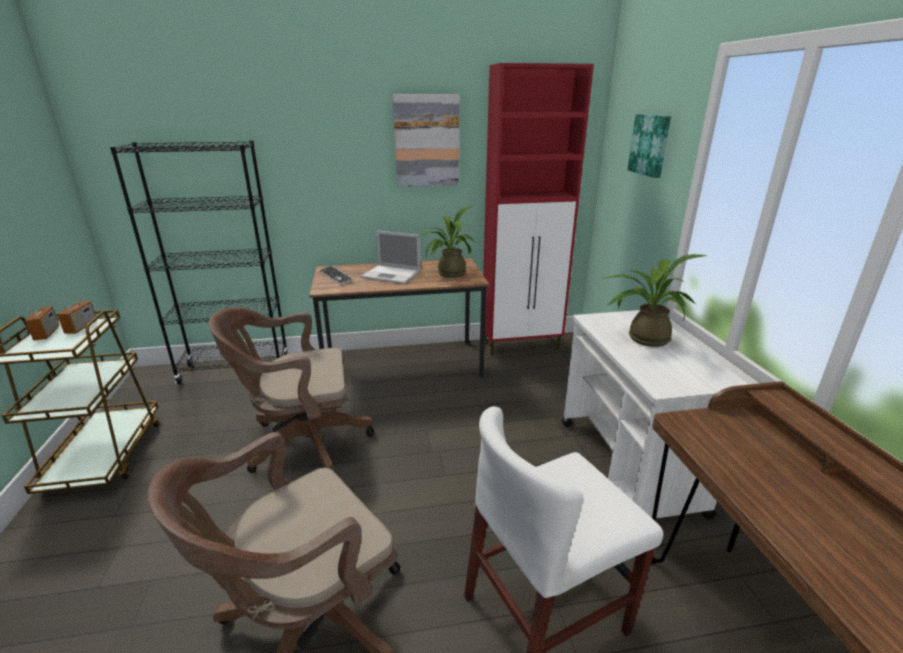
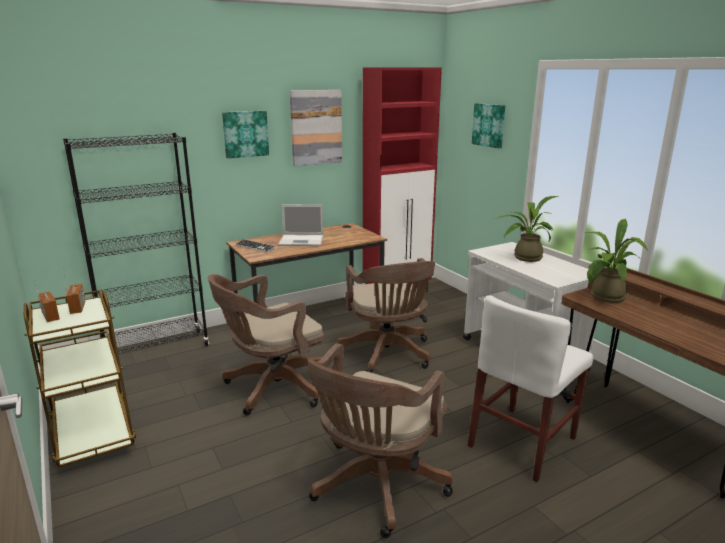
camera: 20 degrees left, 5 degrees down
potted plant [418,206,475,278] -> potted plant moved to [585,219,648,303]
none -> picture [222,111,269,158]
none -> brown office chair [338,258,435,373]

